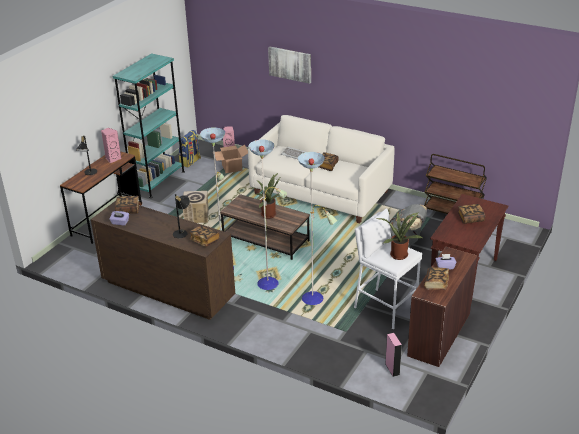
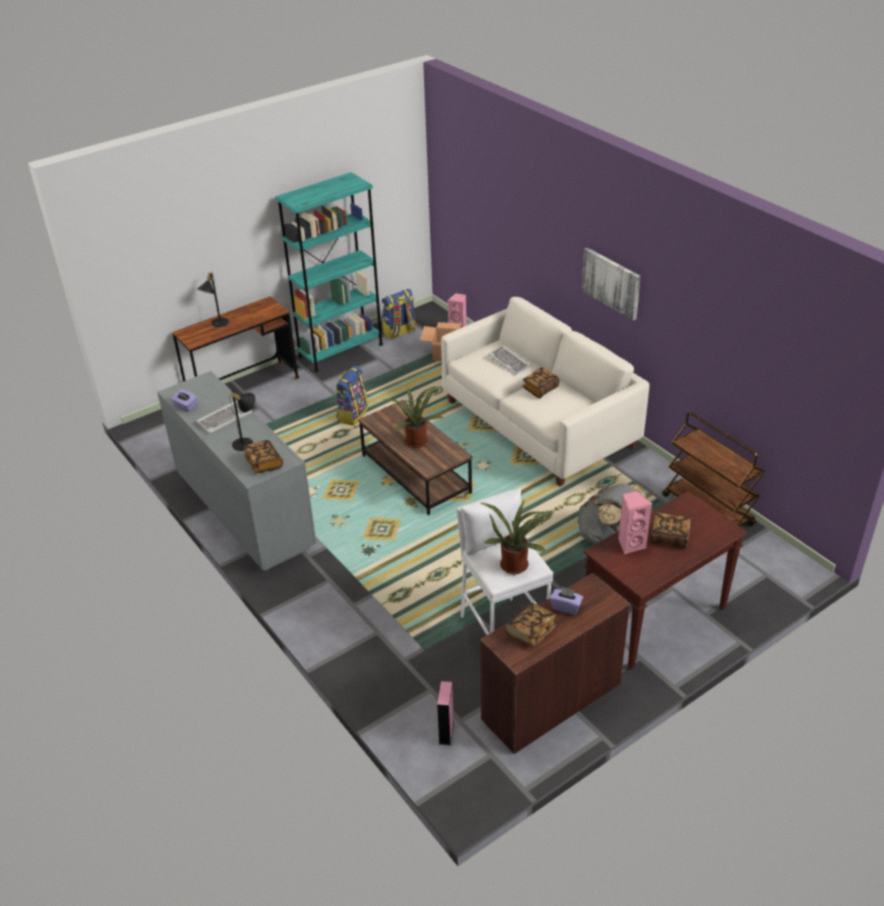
camera: 25 degrees right, 5 degrees up
brown dresser [91,201,235,320] -> grey dresser [157,371,316,571]
pink speaker [101,128,122,164] -> pink speaker moved to [618,490,652,554]
book [115,196,140,214] -> none
cardboard box [183,191,209,223] -> backpack [335,366,368,426]
floor lamp [200,127,337,305] -> none
picture [268,46,311,84] -> picture moved to [582,248,641,320]
none -> keyboard [196,400,252,434]

